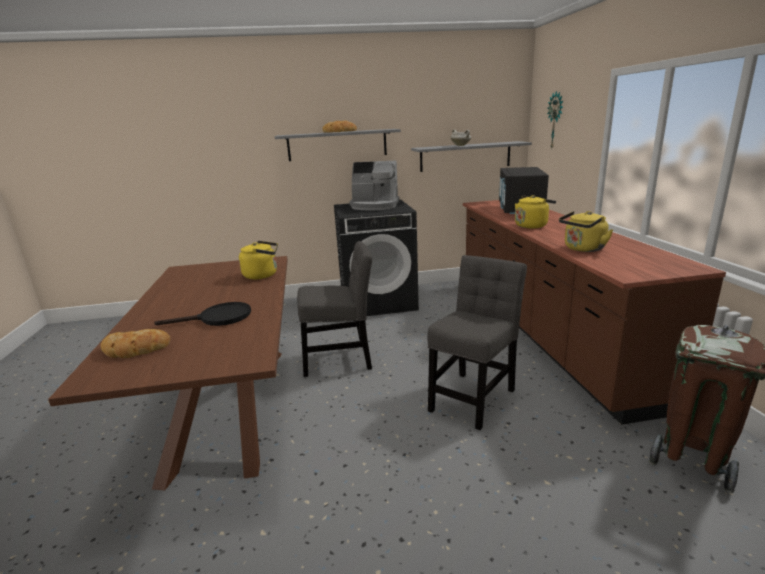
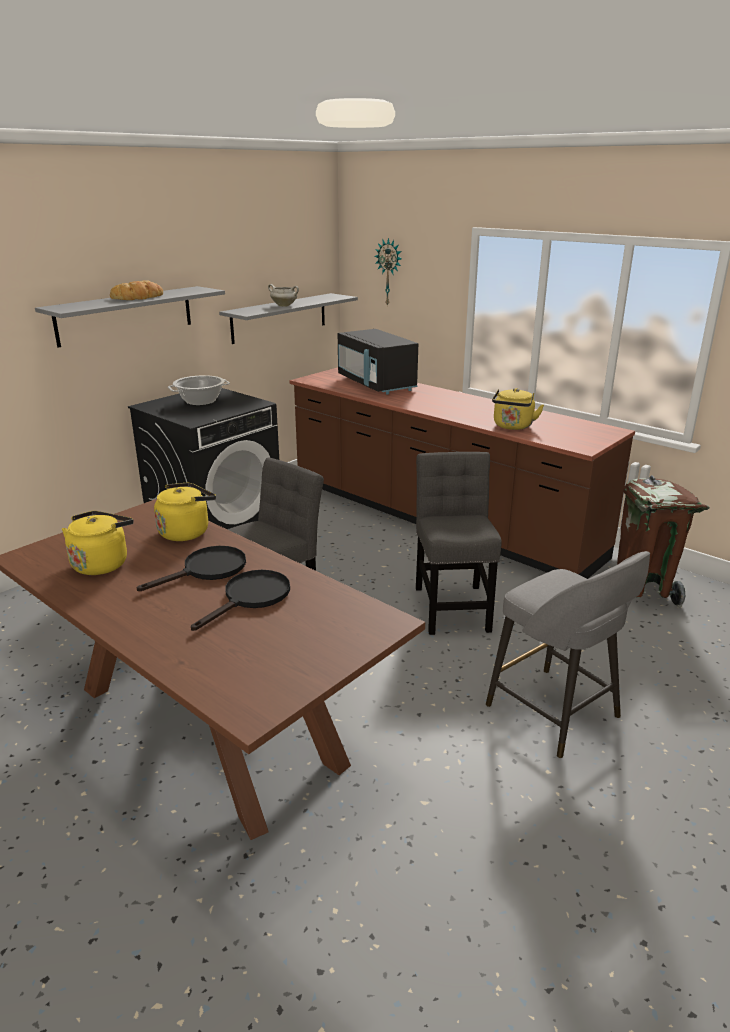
camera: 40 degrees left, 5 degrees up
bread [101,329,170,358] -> none
coffee machine [349,161,400,211] -> cooking pot [168,375,230,406]
yellow kettle [515,195,556,229] -> yellow kettle moved to [62,511,133,575]
none -> black frying pan [137,546,246,591]
none -> grey stool [486,551,650,758]

